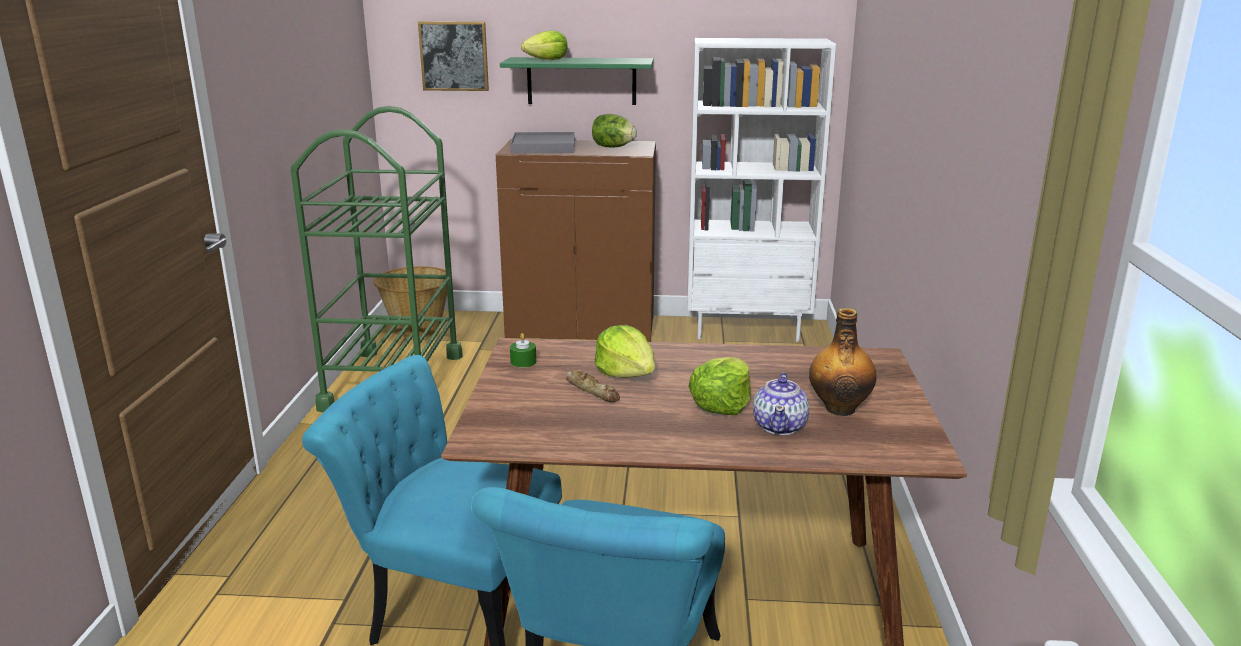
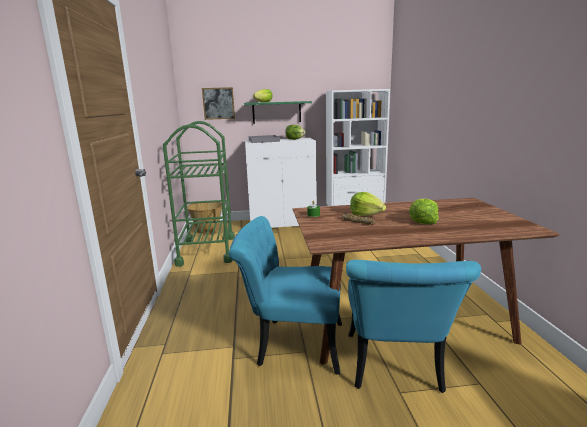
camera: 10 degrees left, 5 degrees down
brown cabinet [496,139,656,342] -> white cabinet [245,138,317,228]
teapot [753,373,810,435] -> none
bottle [809,308,876,416] -> none

